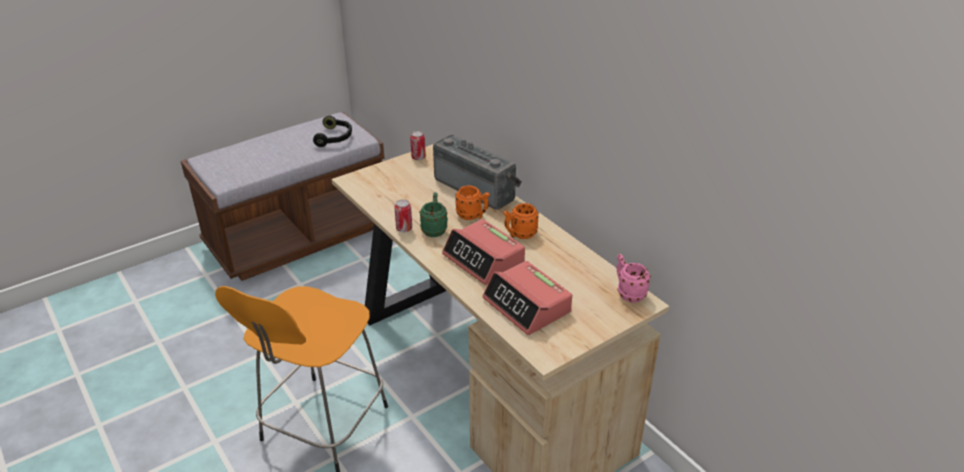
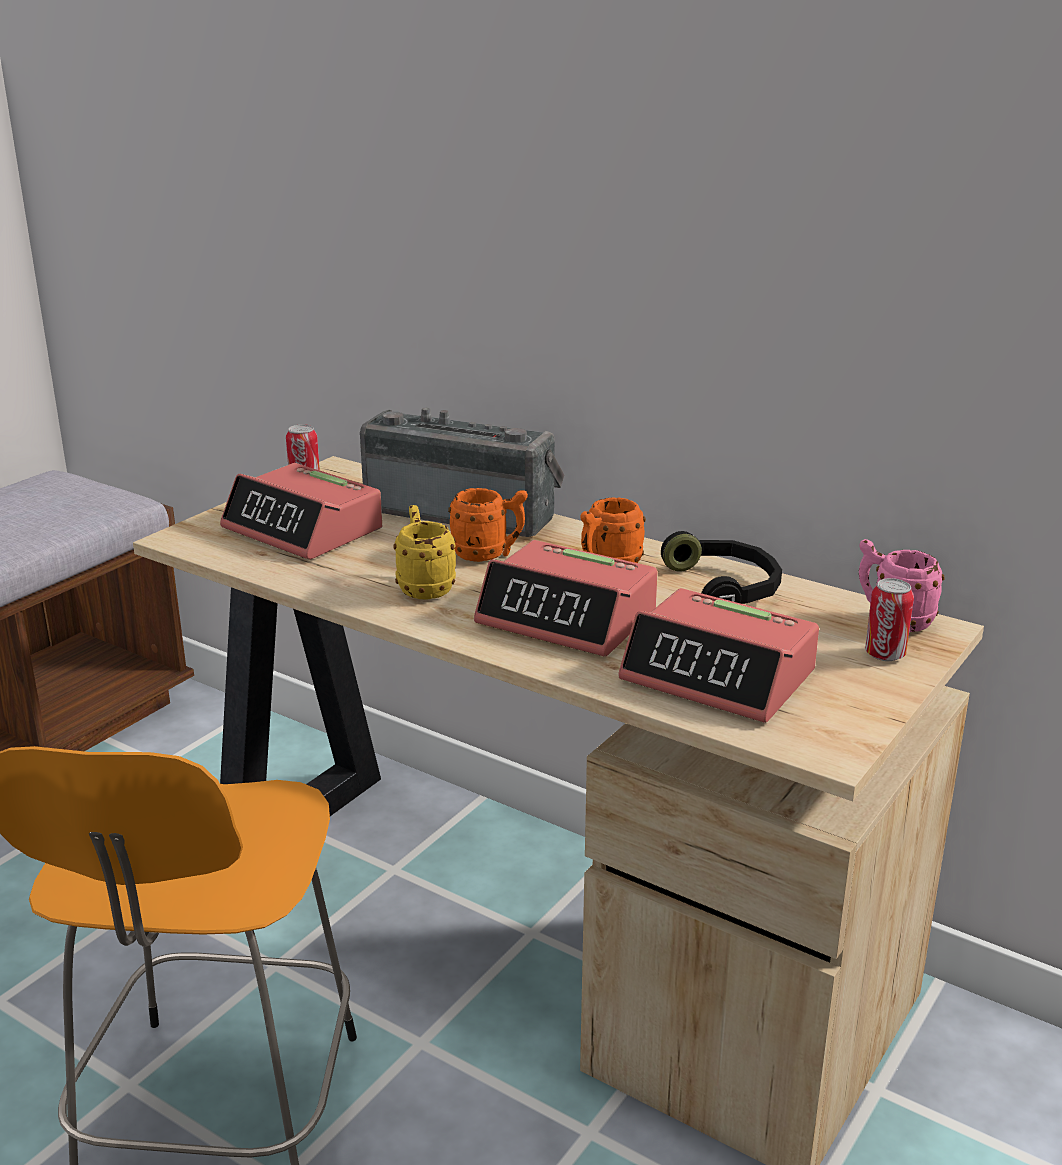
camera: 20 degrees left, 10 degrees down
black headphones [313,116,352,147] -> black headphones moved to [661,531,782,604]
can [394,199,412,232] -> can moved to [865,578,914,661]
green mug [419,192,448,237] -> yellow mug [393,505,456,599]
none -> alarm clock [220,463,382,560]

